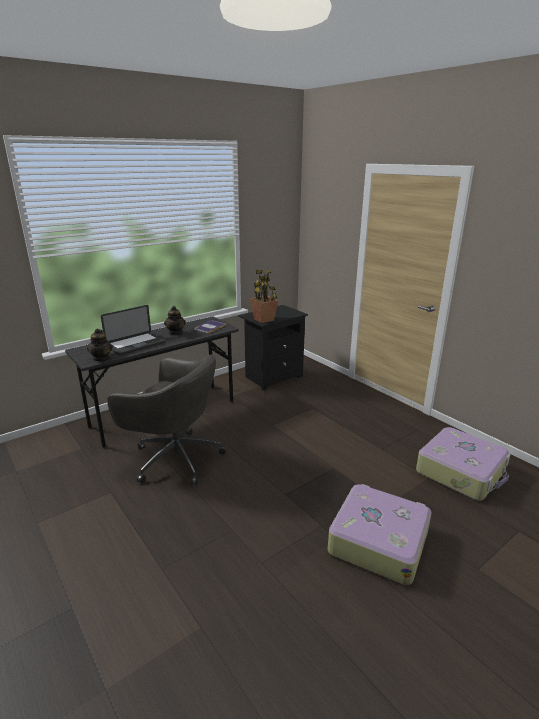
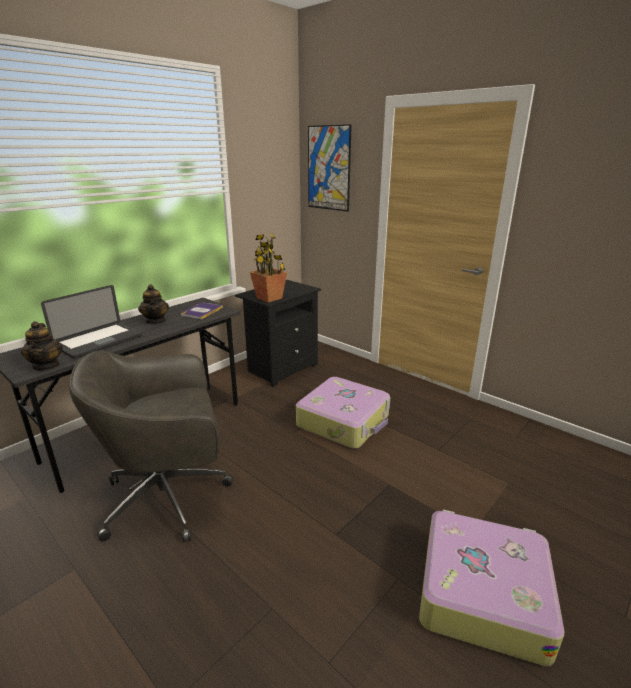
camera: 10 degrees left, 0 degrees up
grey office chair [107,355,226,485] -> grey office chair turned 150 degrees clockwise [69,350,233,542]
suitcase [416,427,511,501] -> suitcase moved to [296,377,390,448]
none -> picture [308,124,352,211]

